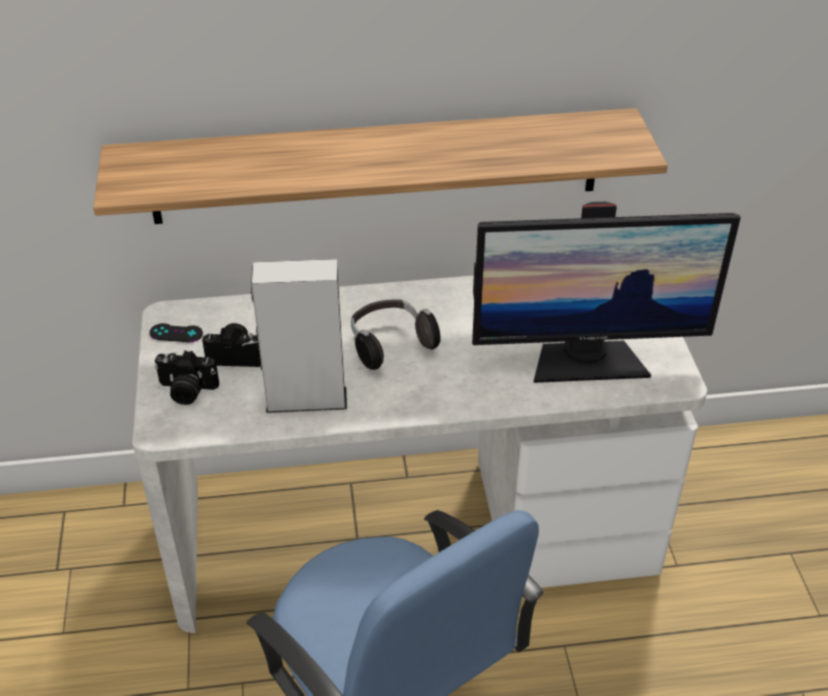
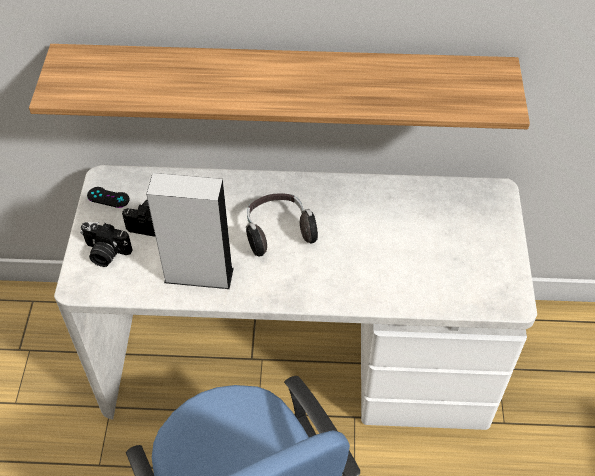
camera: 10 degrees right, 10 degrees up
monitor [472,201,741,383] -> none

